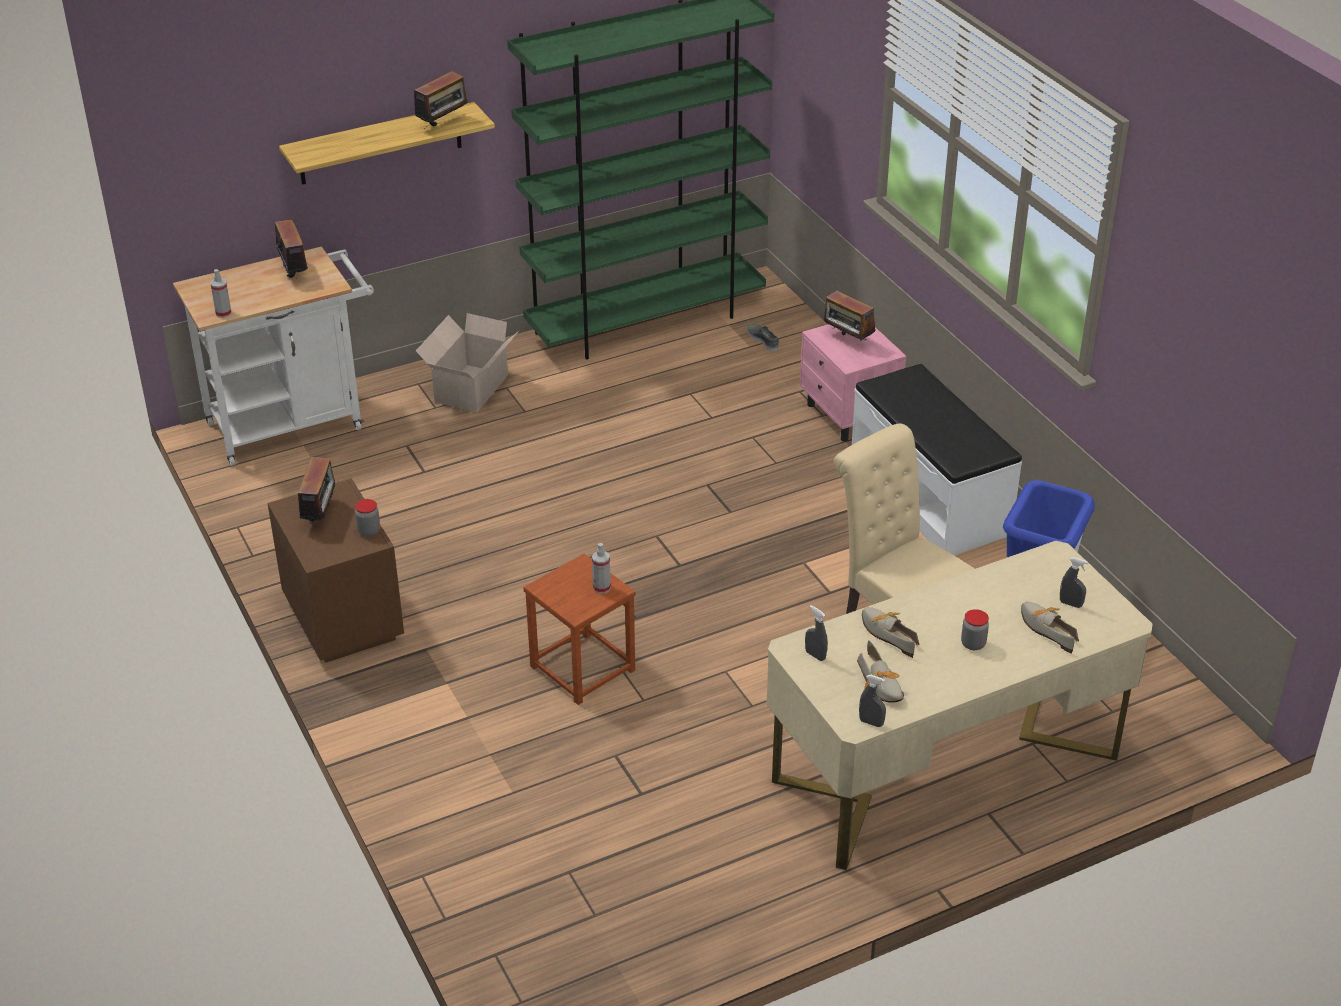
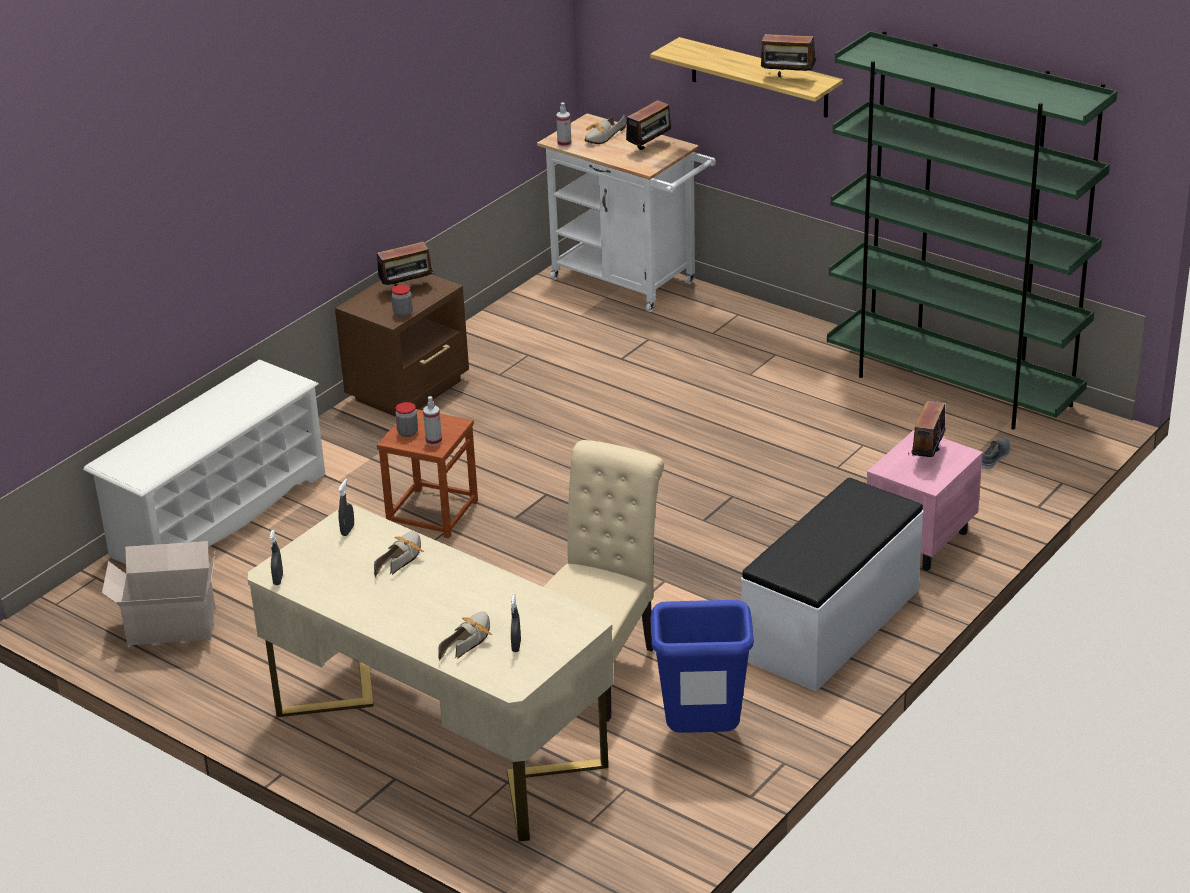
camera: 65 degrees right, 5 degrees down
cardboard box [416,313,519,412] -> cardboard box moved to [102,541,215,645]
shoe [857,640,904,703] -> shoe moved to [584,115,626,144]
jar [961,609,989,650] -> jar moved to [395,402,418,437]
none -> white shoe rack [83,360,325,565]

